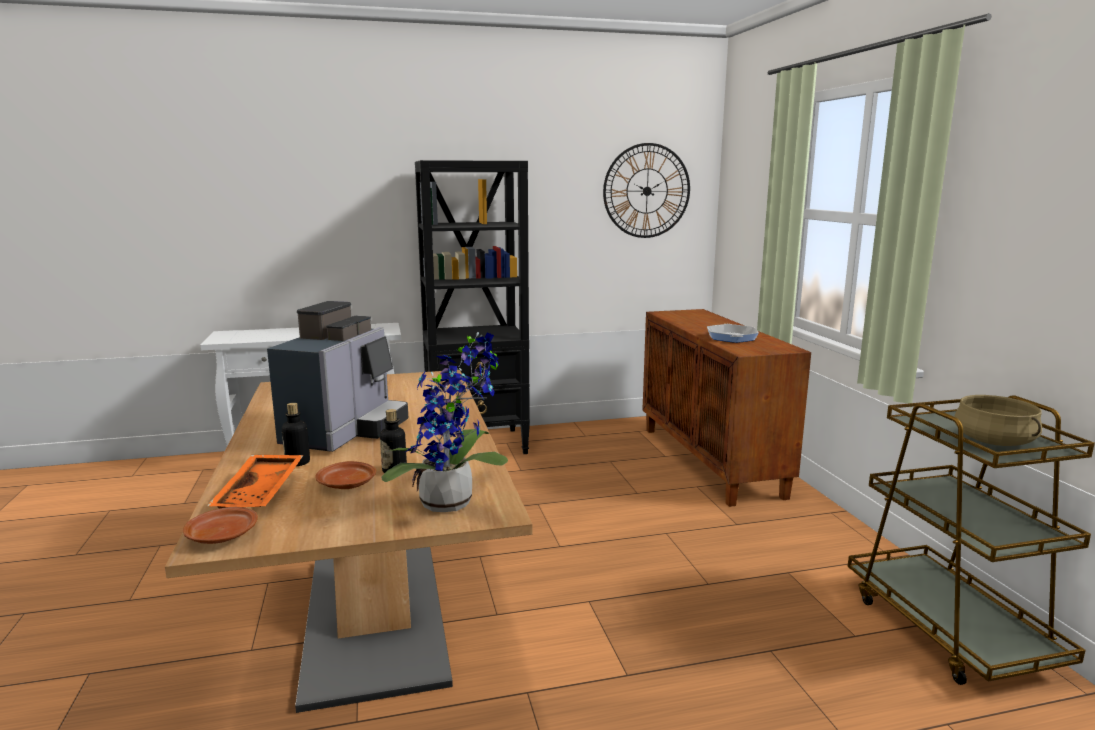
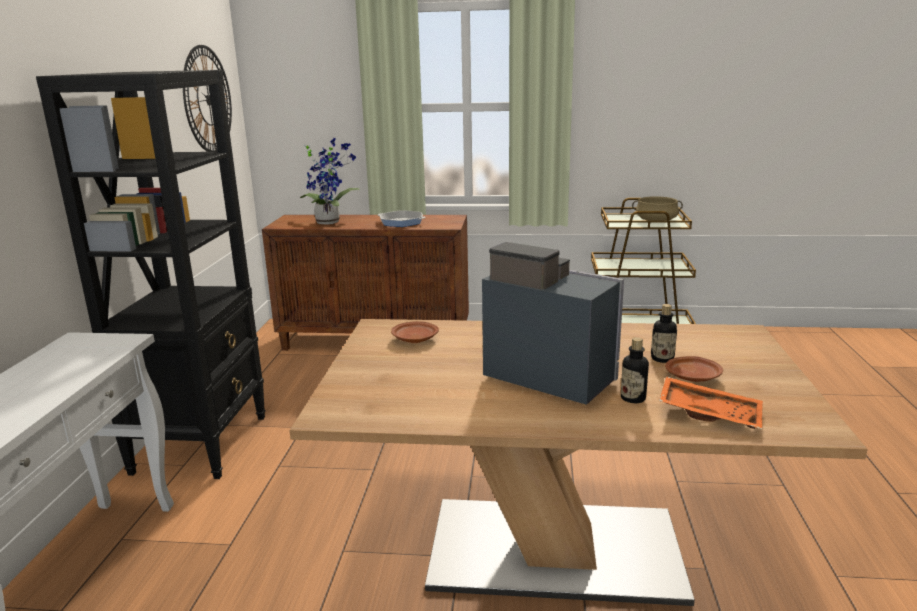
camera: 70 degrees left, 5 degrees up
brown plate [183,507,258,544] -> brown plate moved to [391,321,439,343]
potted plant [382,332,508,512] -> potted plant moved to [300,138,360,225]

